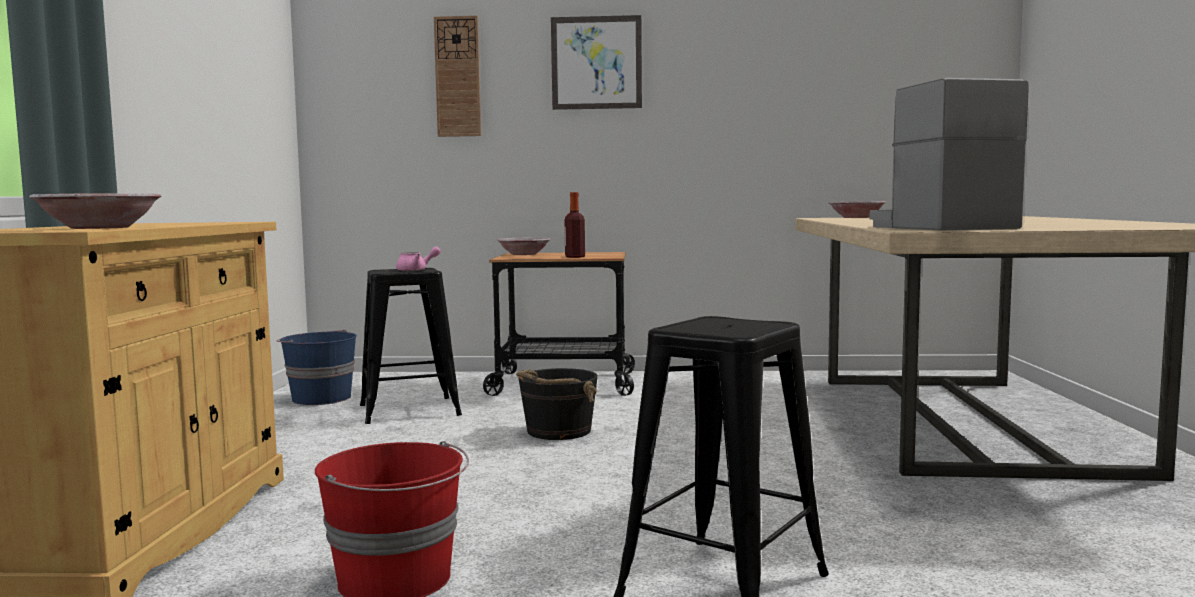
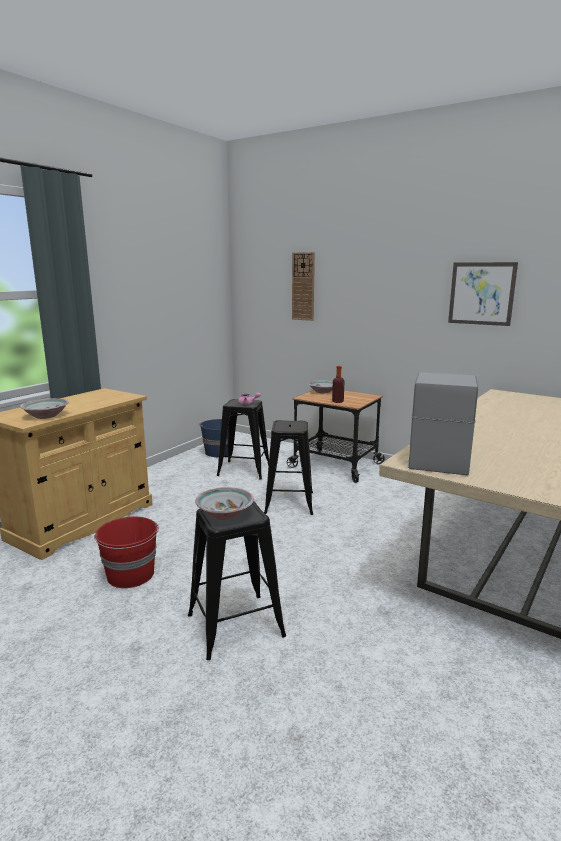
camera: 30 degrees right, 10 degrees up
black bucket [516,368,598,440] -> black stool [264,420,313,515]
picture [551,15,642,110] -> picture moved to [448,262,518,326]
bowl [829,201,886,218] -> bowl moved to [195,487,254,520]

